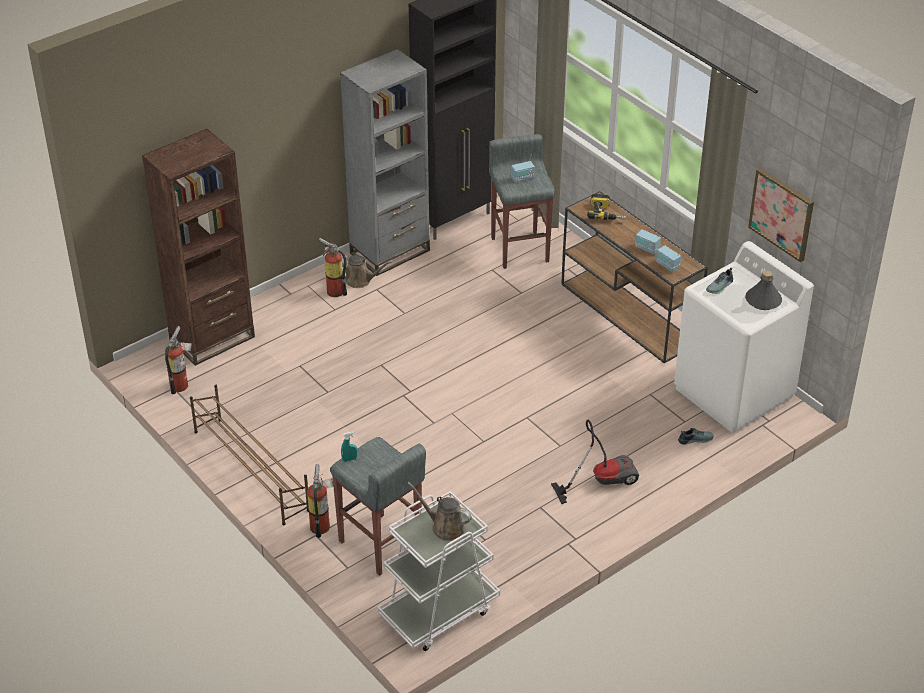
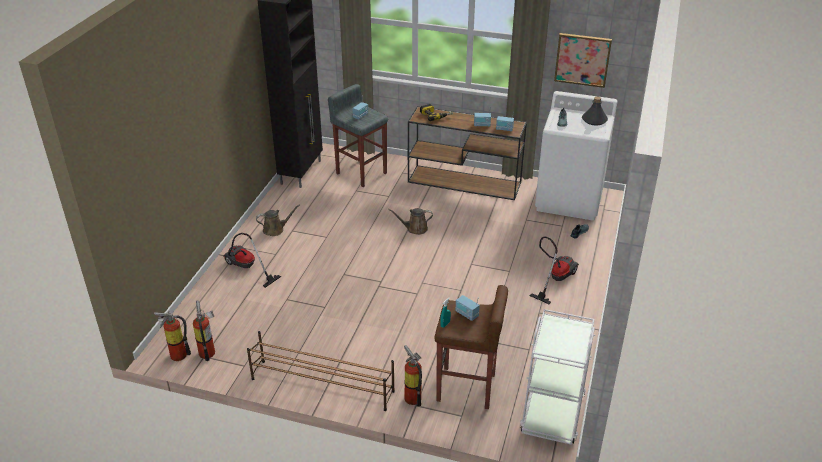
camera: 35 degrees left, 5 degrees down
brown bookcase [142,129,255,366] -> none
fire extinguisher [319,238,347,297] -> fire extinguisher moved to [154,311,191,361]
grey stool [330,437,426,576] -> brown stool [435,285,508,409]
grey bookcase [340,49,430,276] -> none
brown watering can [407,482,472,541] -> brown watering can moved to [388,208,433,235]
none -> vacuum cleaner [223,233,281,288]
none -> radio [455,295,480,321]

